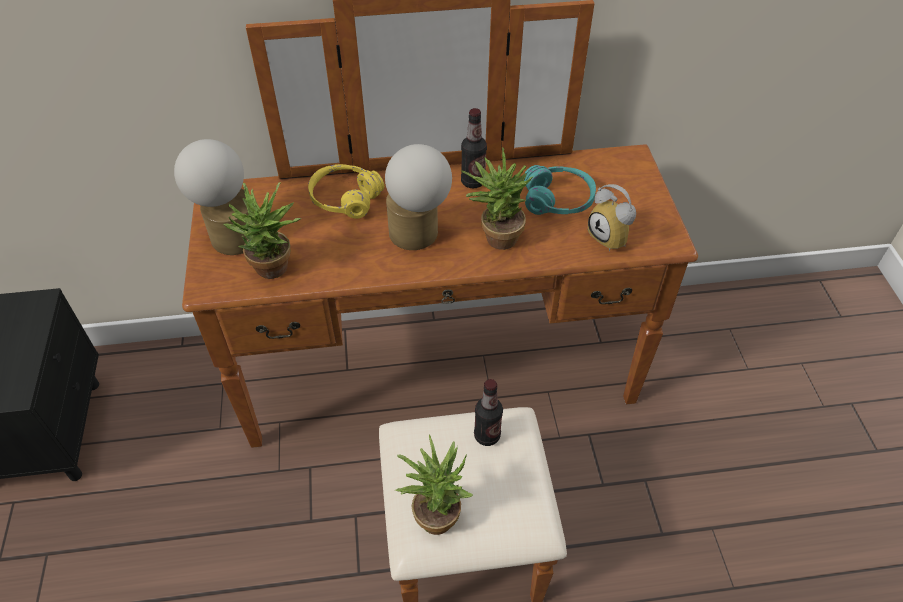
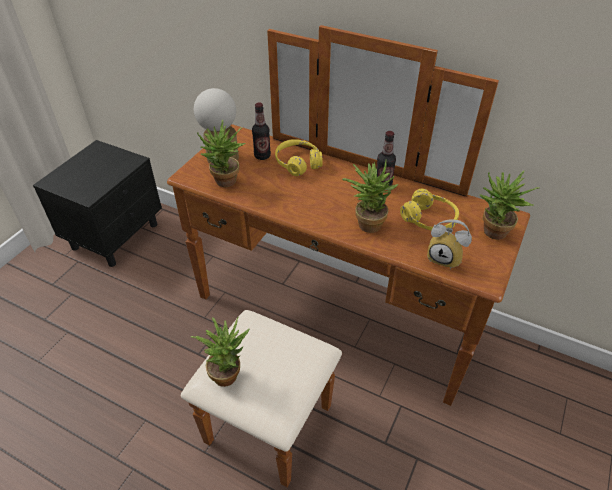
camera: 35 degrees right, 5 degrees down
table lamp [385,144,452,250] -> none
bottle [474,379,503,446] -> bottle moved to [252,103,271,160]
turquoise headphones [524,165,596,215] -> yellow headphones [400,189,459,231]
alarm clock [588,184,636,251] -> alarm clock turned 60 degrees counterclockwise [427,219,472,269]
none -> potted plant [479,171,540,240]

